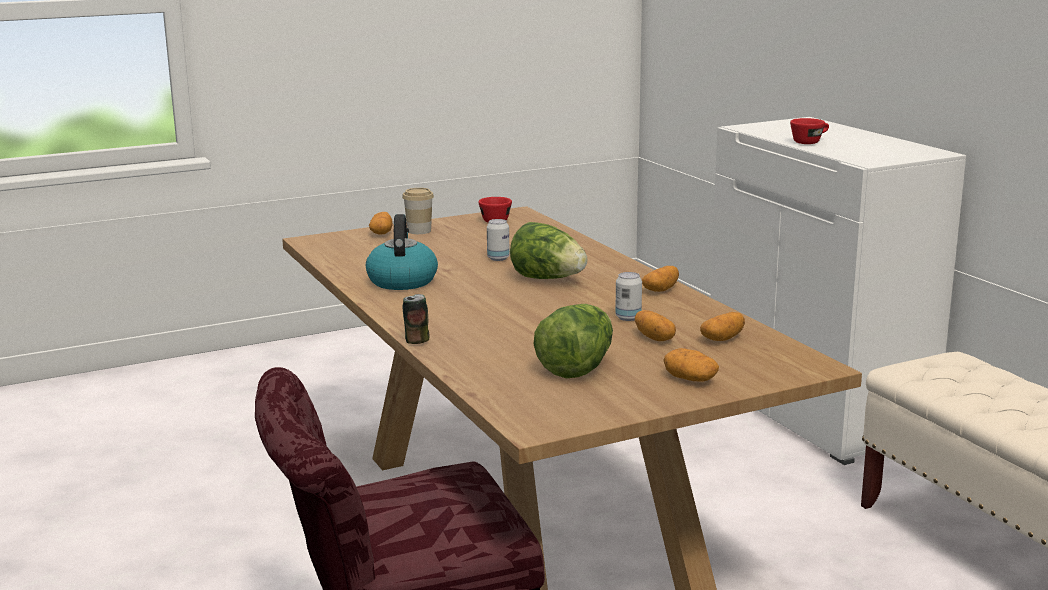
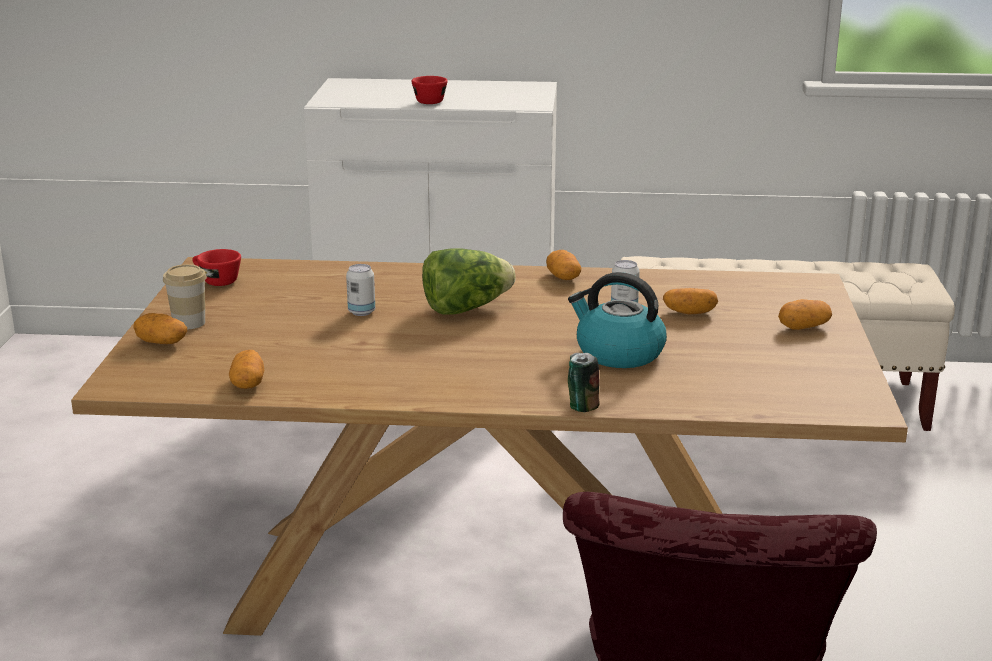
camera: 60 degrees left, 5 degrees up
kettle [366,214,438,290] -> kettle moved to [568,272,667,368]
lettuce [533,304,613,379] -> none
potato [700,312,745,341] -> potato moved to [229,350,264,389]

